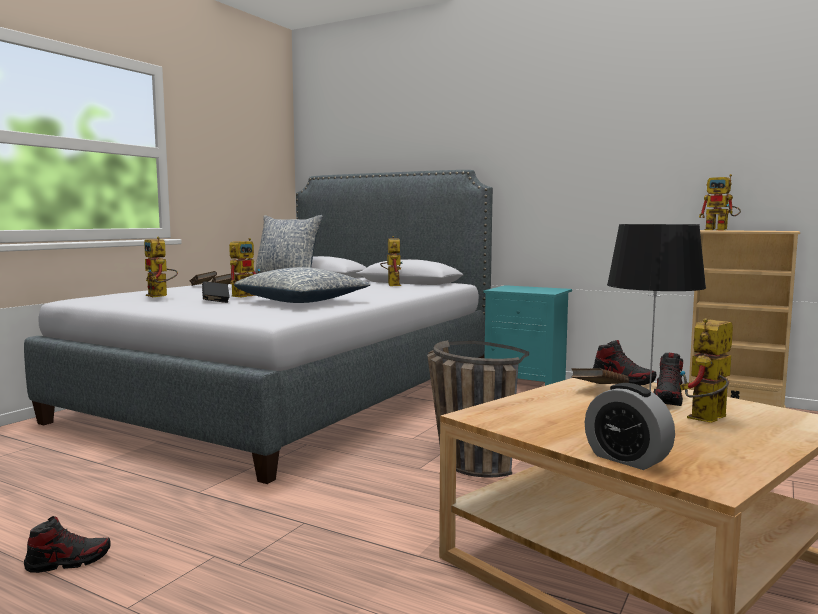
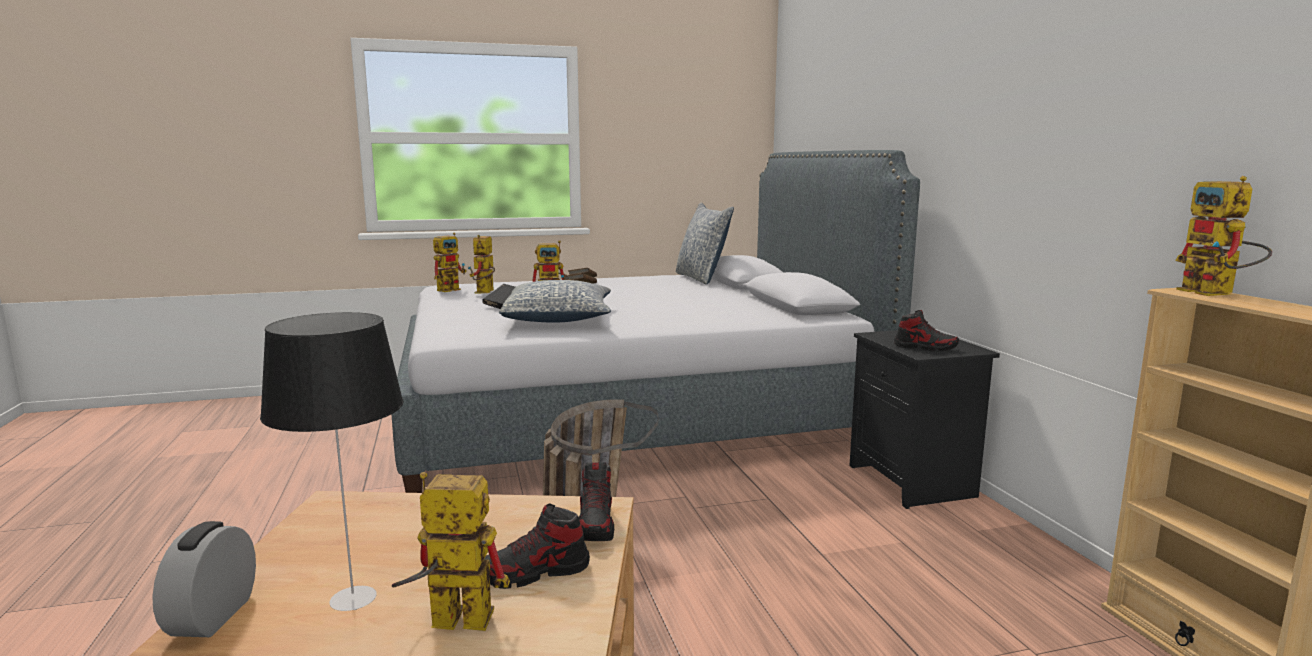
camera: 45 degrees right, 5 degrees up
shoe [24,516,111,573] -> shoe moved to [894,310,959,352]
toy robot [380,236,403,286] -> toy robot moved to [433,233,466,292]
turquoise nightstand [483,285,572,386] -> black nightstand [849,330,1000,509]
brown book [571,368,629,384] -> none

